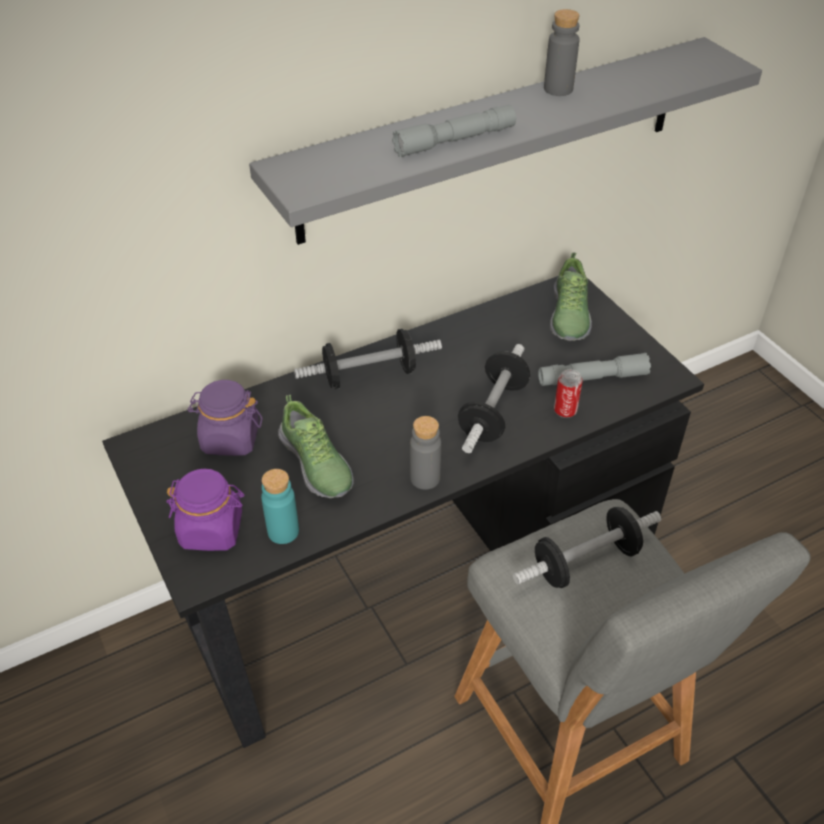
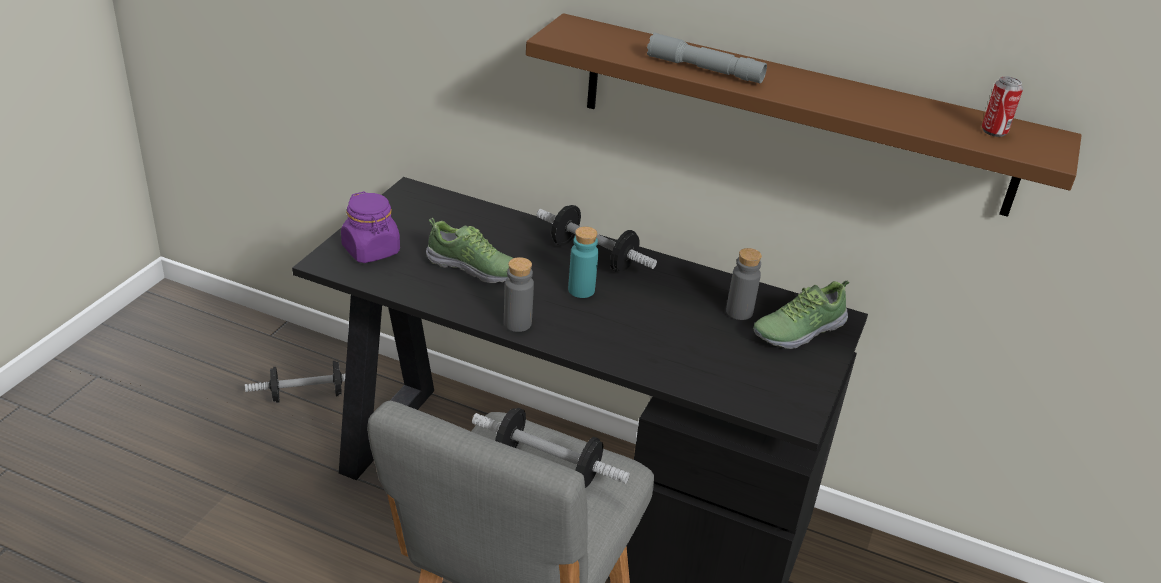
camera: 50 degrees right, 10 degrees down
purple jar [188,380,263,456] -> none
grey shelf [249,37,762,245] -> brown shelf [526,13,1082,217]
turquoise bottle [261,469,299,544] -> turquoise bottle moved to [568,227,599,298]
shoe [278,395,354,498] -> shoe turned 90 degrees counterclockwise [426,218,513,283]
dumbbell [458,344,530,453] -> dumbbell moved to [245,361,345,403]
grey flashlight [538,353,651,386] -> none
grey bottle [544,9,580,96] -> grey bottle moved to [726,248,762,320]
can [554,369,583,418] -> can moved to [982,76,1023,137]

